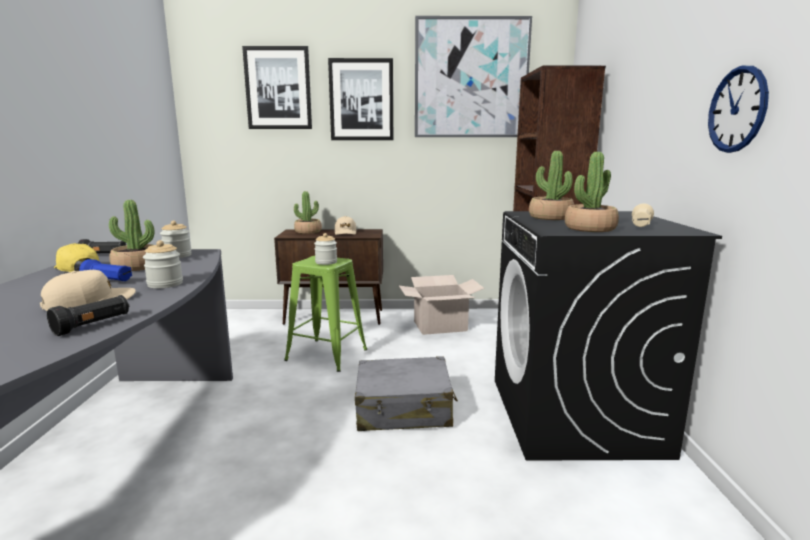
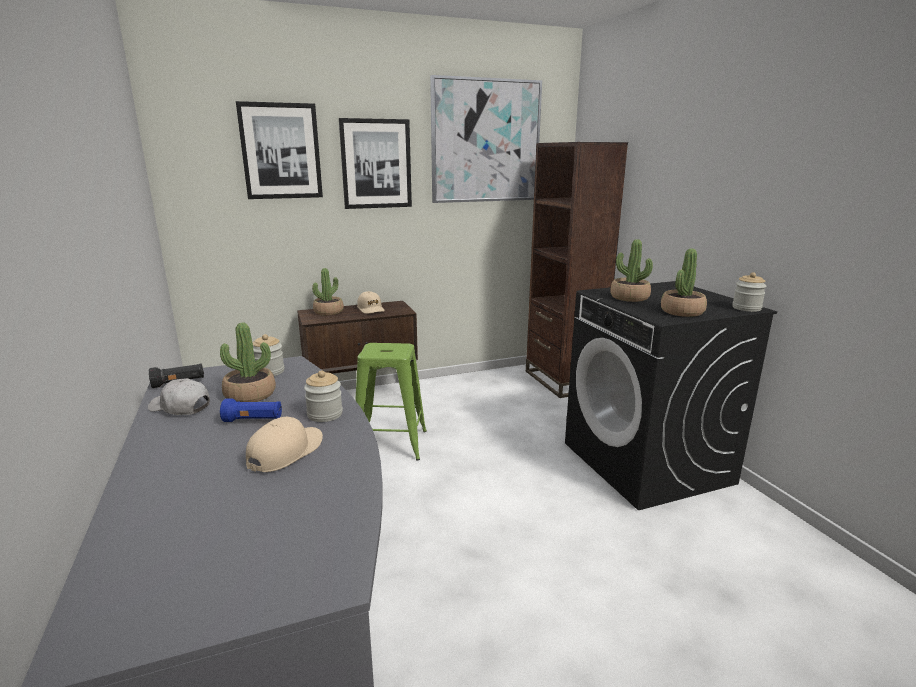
camera: 20 degrees left, 5 degrees up
black flashlight [47,295,129,336] -> none
yellow cap [54,243,99,272] -> white cap [148,378,210,415]
jar [314,233,337,265] -> jar moved to [732,272,767,312]
grey suitcase [355,356,458,431] -> none
cardboard box [399,275,485,335] -> none
beige flashlight [632,204,654,227] -> none
wall clock [708,66,769,153] -> none

